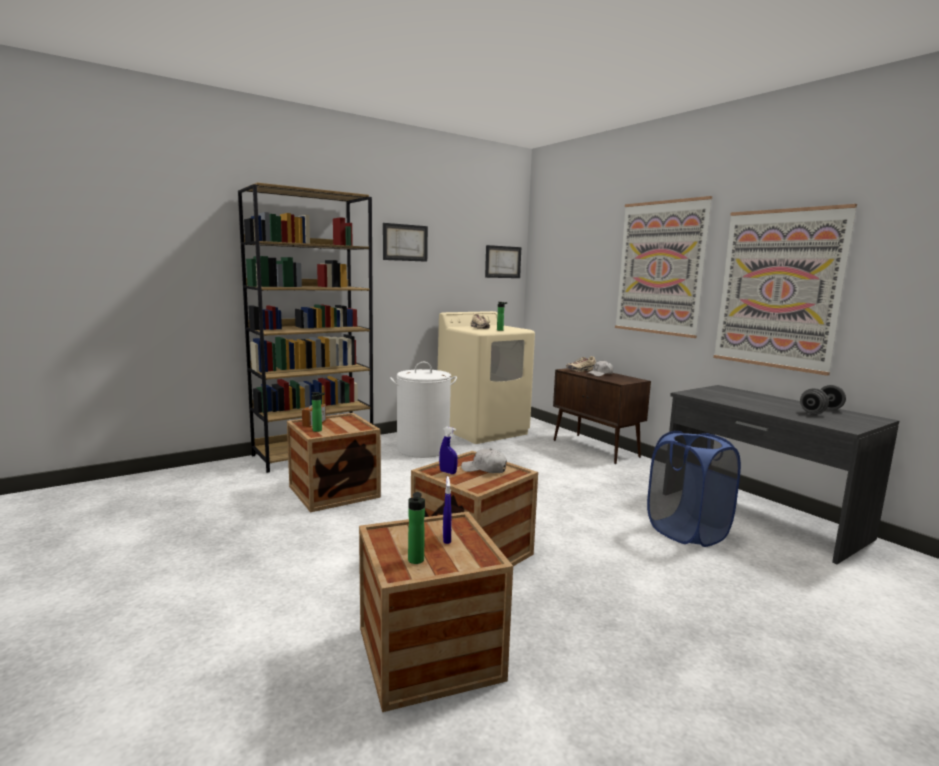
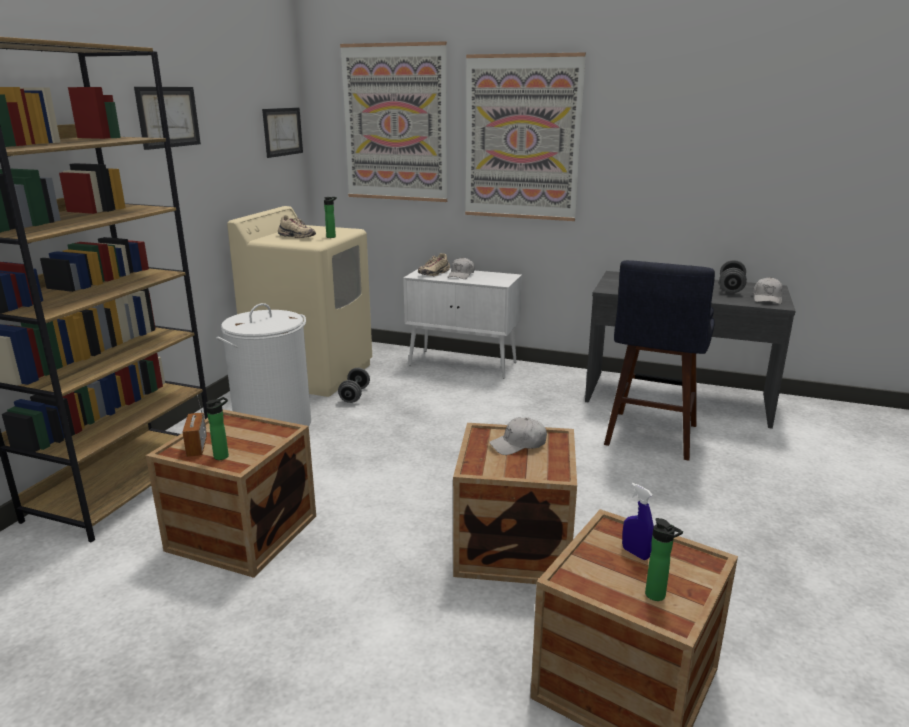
camera: 35 degrees left, 10 degrees up
blue spray bottle [439,427,458,474] -> none
brown cabinet [553,368,651,464] -> white cabinet [403,268,522,379]
blue laundry basket [647,431,741,547] -> blue stool [604,260,715,461]
picture [713,204,857,376] -> picture moved to [340,41,447,202]
none -> grey dumbbell [338,368,370,403]
none -> white cap [753,277,784,304]

